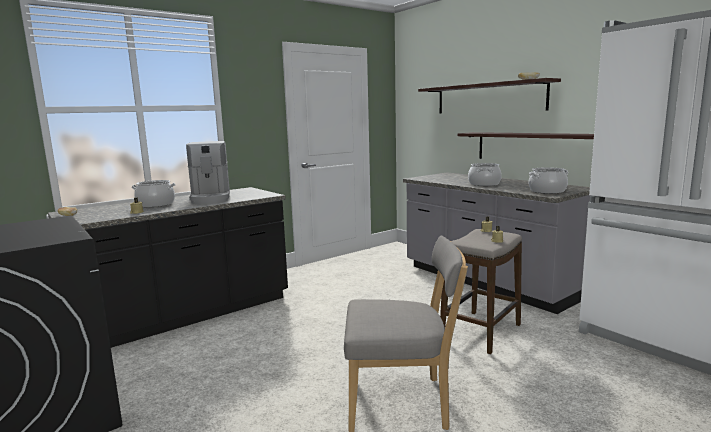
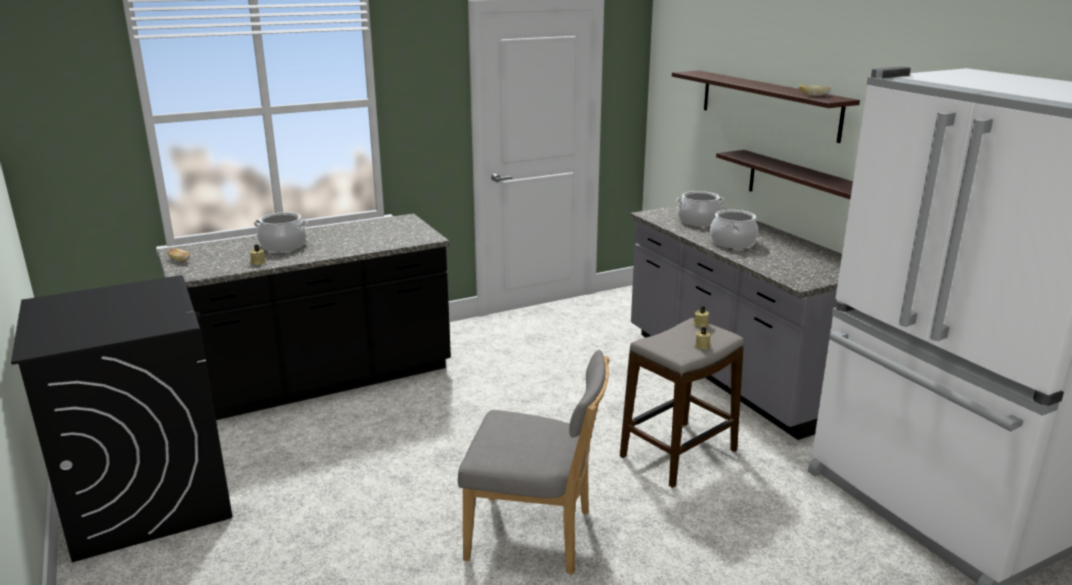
camera: 10 degrees right, 10 degrees up
coffee machine [186,141,230,205] -> none
cooking pot [529,167,568,194] -> cooking pot moved to [676,191,725,227]

